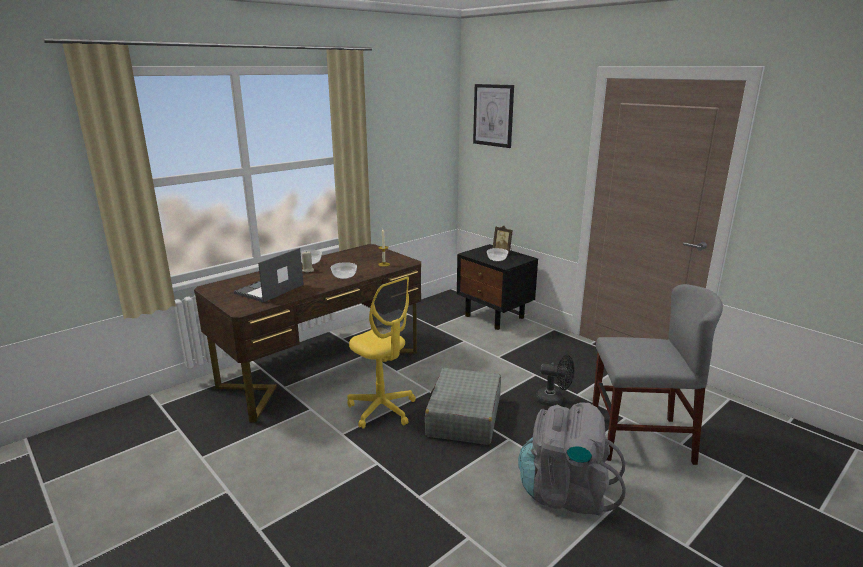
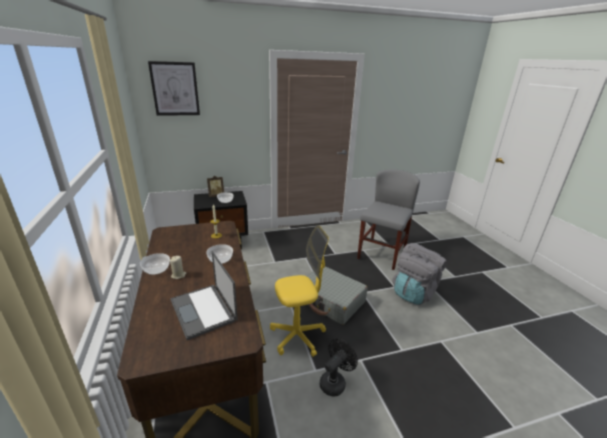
camera: 65 degrees left, 5 degrees up
black fan [536,355,574,406] -> black fan moved to [319,338,358,396]

